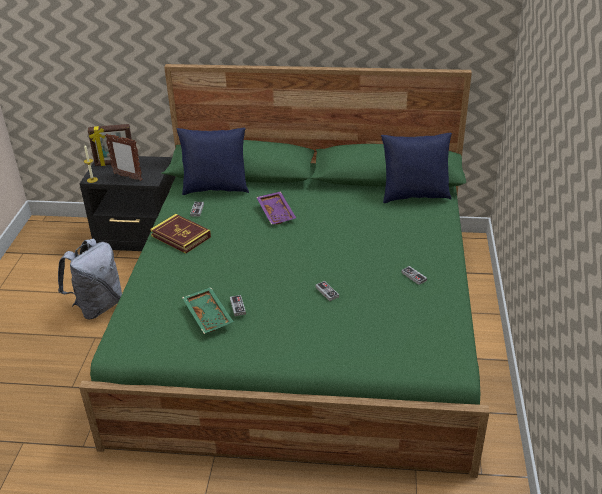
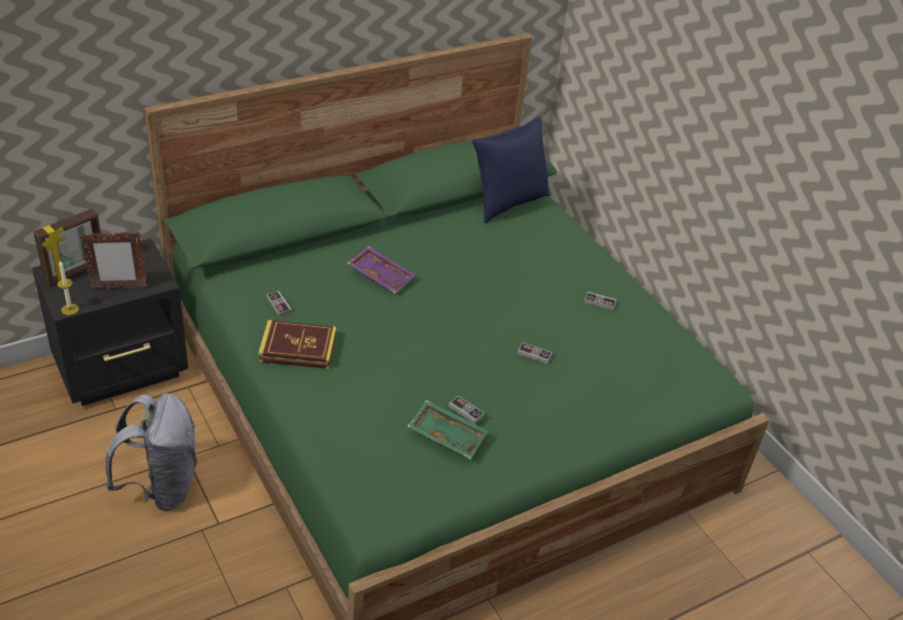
camera: 40 degrees left, 5 degrees up
blue pillow [177,128,249,195] -> none

